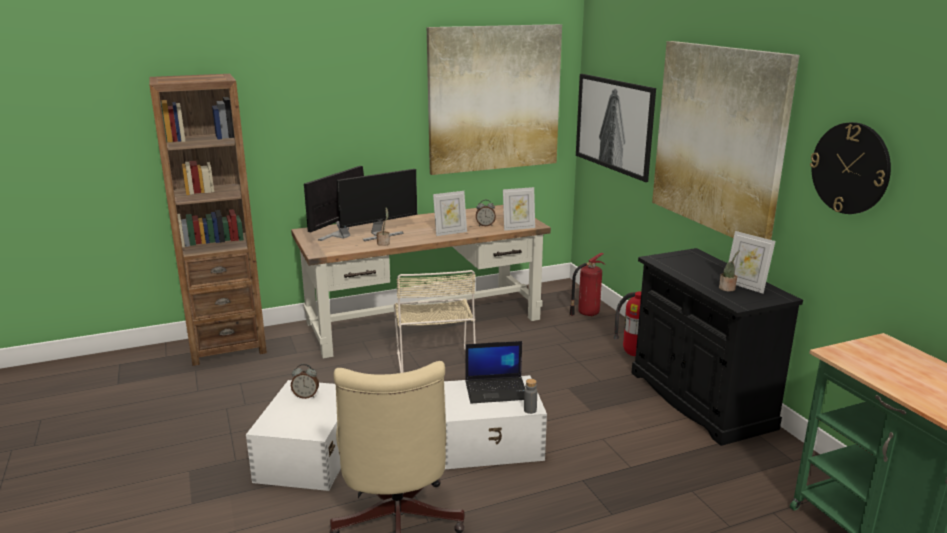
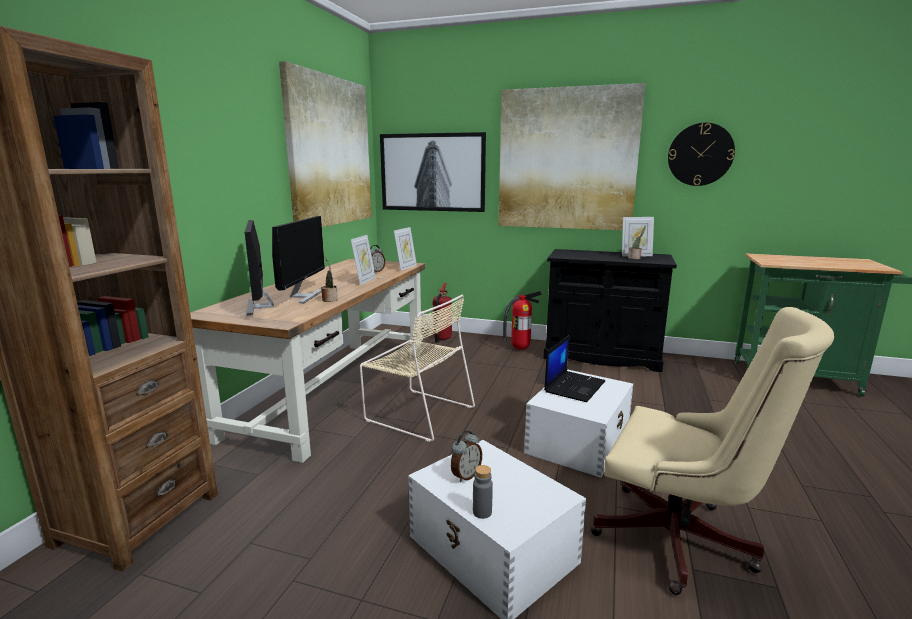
camera: 50 degrees left, 5 degrees down
grey bottle [524,379,537,414] -> grey bottle moved to [473,465,493,519]

